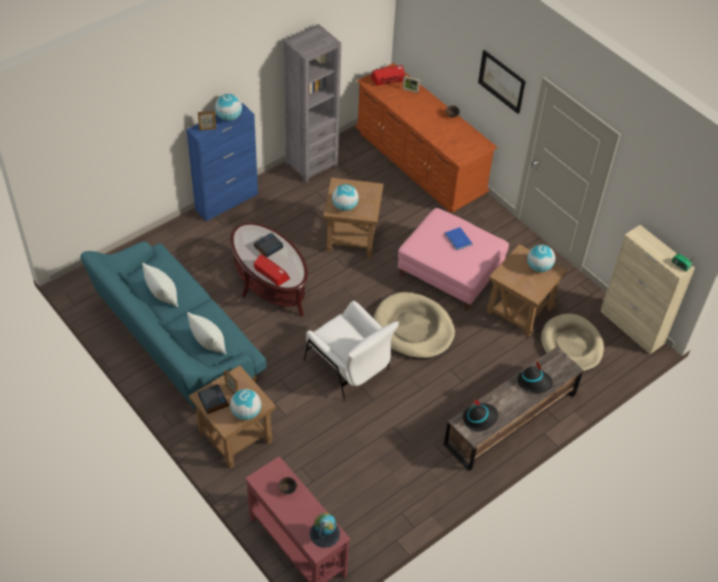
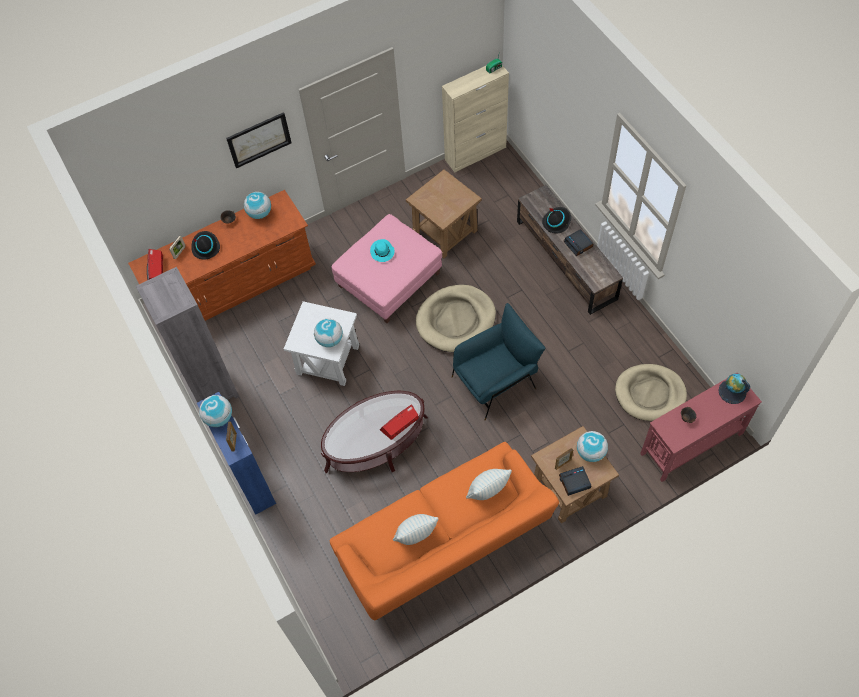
camera: 75 degrees left, 10 degrees up
turquoise sofa [80,241,266,410] -> orange sofa [330,442,559,620]
alarm clock [254,233,283,257] -> alarm clock moved to [564,229,593,256]
white armchair [304,301,399,401] -> blue armchair [452,303,545,420]
brown side table [323,178,384,258] -> white side table [284,301,359,386]
blue book [445,227,472,250] -> turquoise hat [370,239,395,262]
black hat [463,400,498,432] -> black hat moved to [191,231,220,260]
globe [527,245,555,272] -> globe moved to [244,192,271,219]
beige dog bed [541,314,604,372] -> beige dog bed moved to [615,364,687,421]

